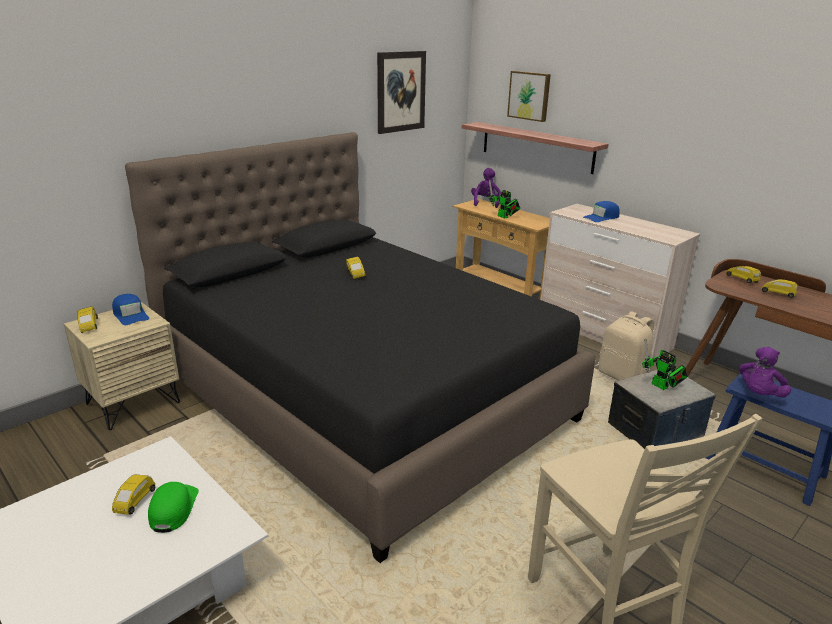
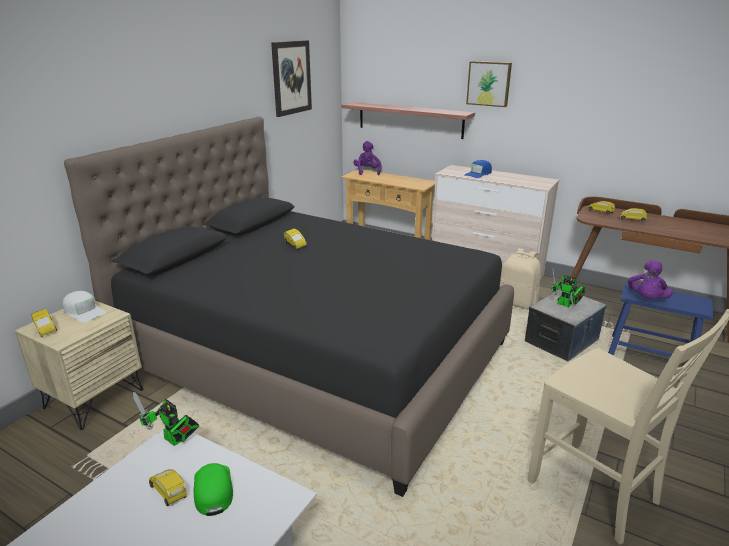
camera: 15 degrees left, 0 degrees up
blue cap [112,294,149,325] -> white cap [63,291,106,323]
yellow toy car [112,474,155,515] -> yellow toy car turned 135 degrees clockwise [149,469,187,506]
toy robot [489,180,520,219] -> toy robot moved to [133,392,199,446]
picture [507,71,551,122] -> picture moved to [466,61,512,107]

